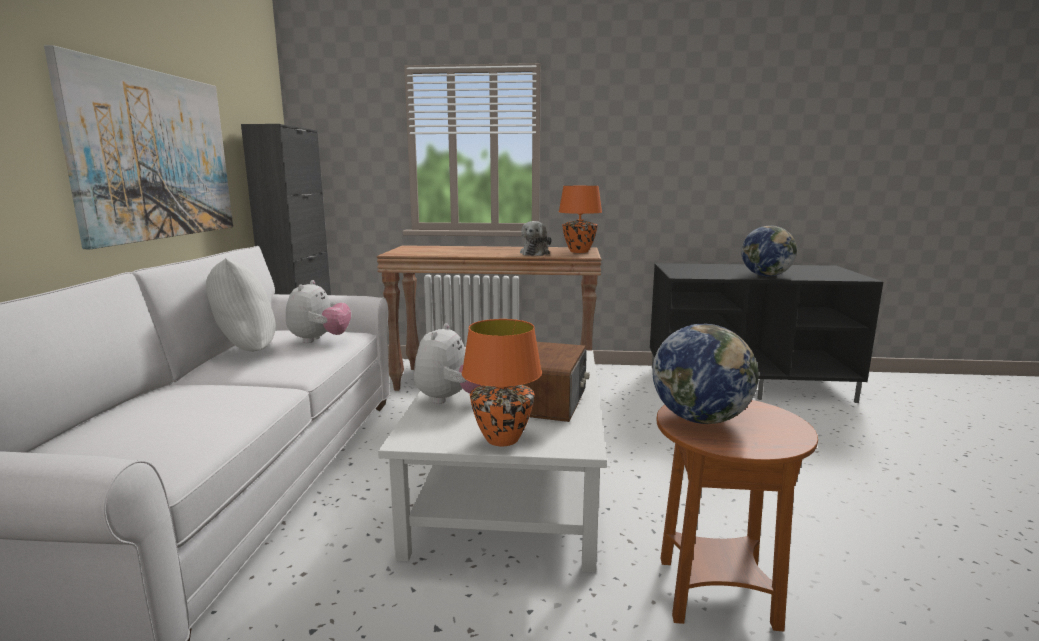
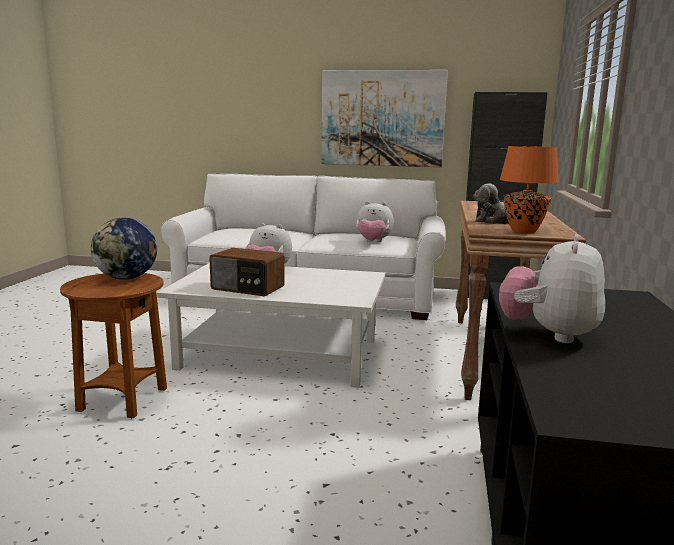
camera: 95 degrees right, 0 degrees up
white pillow [206,258,276,352] -> none
orange table lamp [462,319,542,446] -> none
globe [741,226,797,276] -> plush toy [499,234,605,343]

